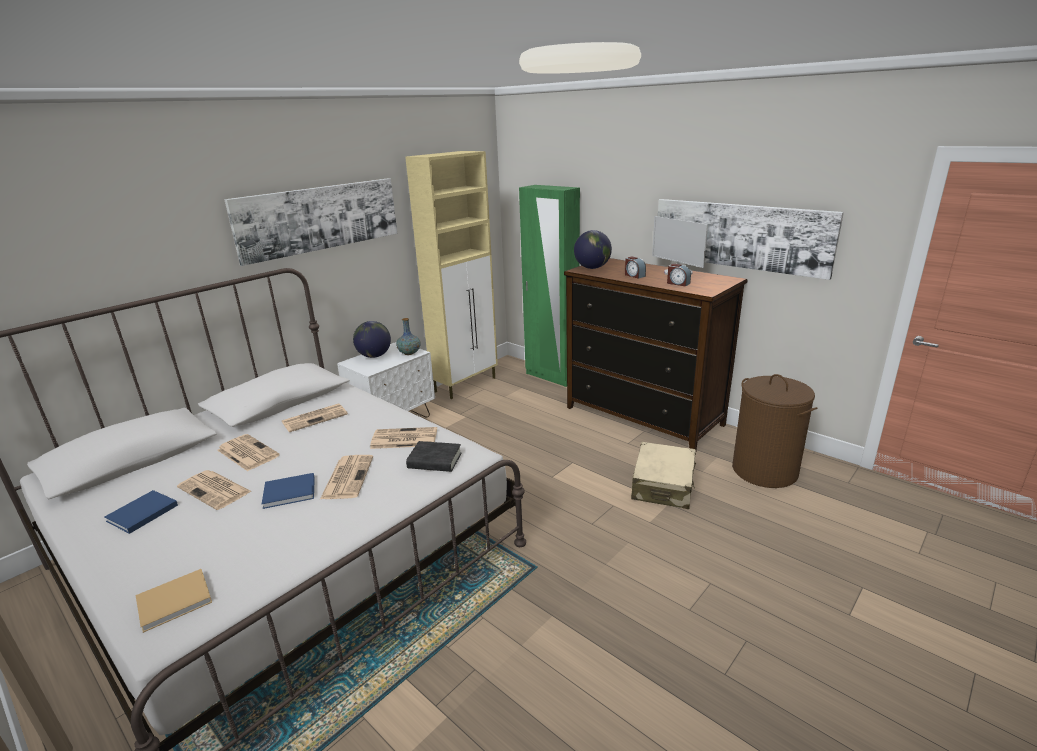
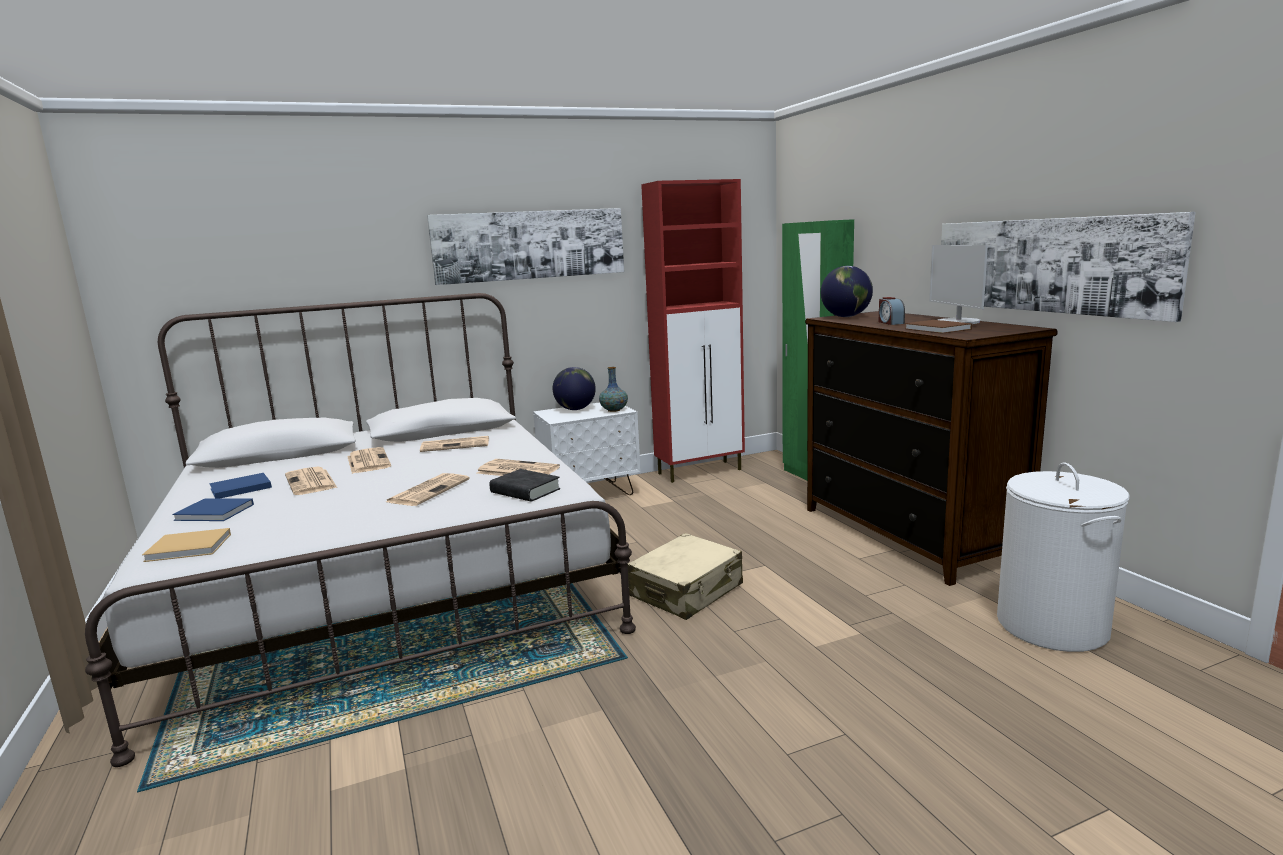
camera: 25 degrees right, 10 degrees down
blue book [262,473,315,509] -> blue book moved to [172,498,254,521]
beige cabinet [405,151,498,399] -> red cabinet [641,179,745,483]
beige suitcase [631,442,696,509] -> beige suitcase moved to [628,533,743,620]
alarm clock [667,264,691,286] -> brown book [905,320,972,334]
brown laundry basket [732,374,818,488] -> white laundry basket [997,462,1129,652]

